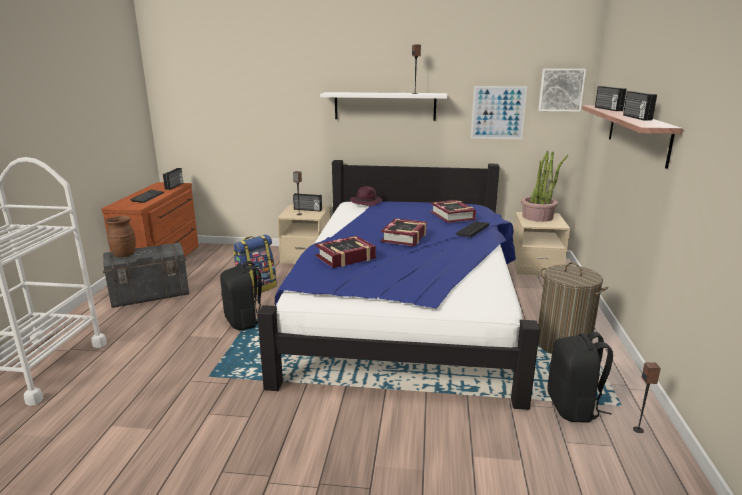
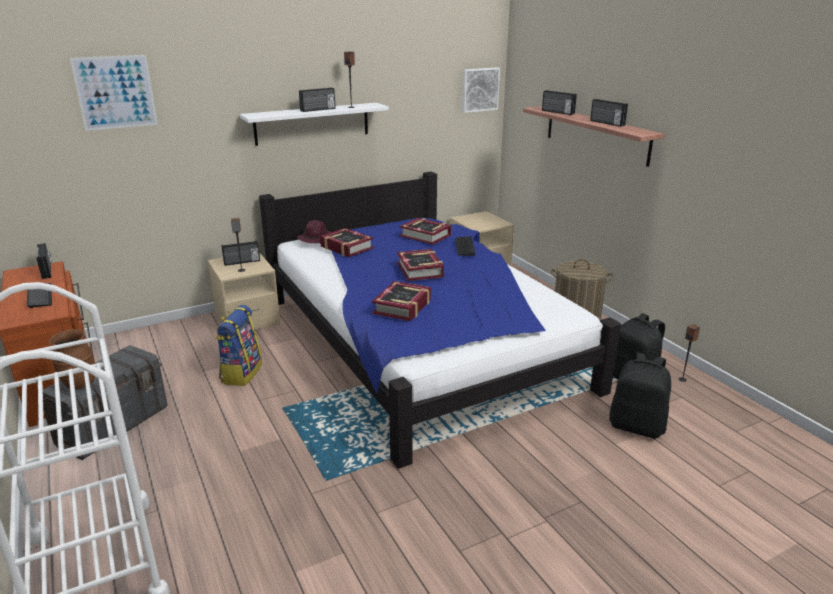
camera: 35 degrees left, 5 degrees up
black backpack [220,261,262,330] -> black backpack moved to [609,352,671,439]
picture [471,86,527,139] -> picture moved to [70,55,158,131]
potted plant [521,151,568,222] -> none
none -> radio [299,88,336,112]
none -> book [320,228,374,257]

